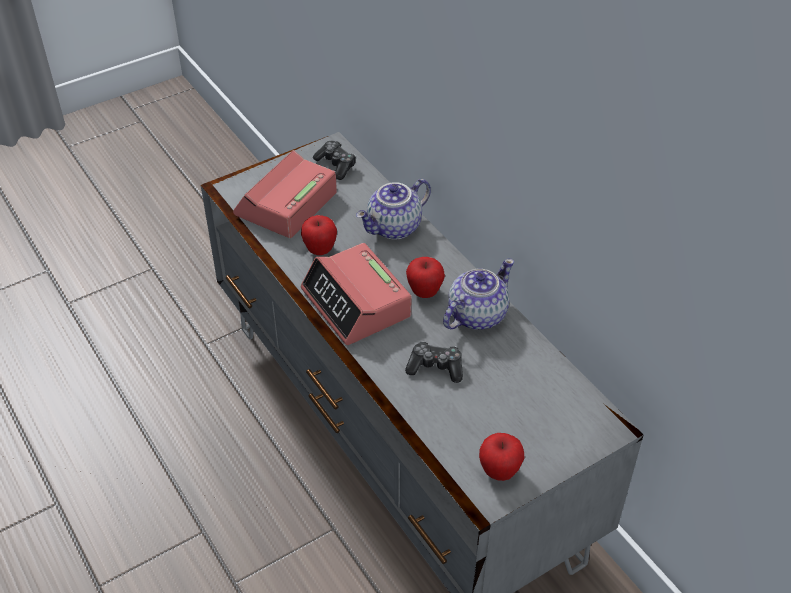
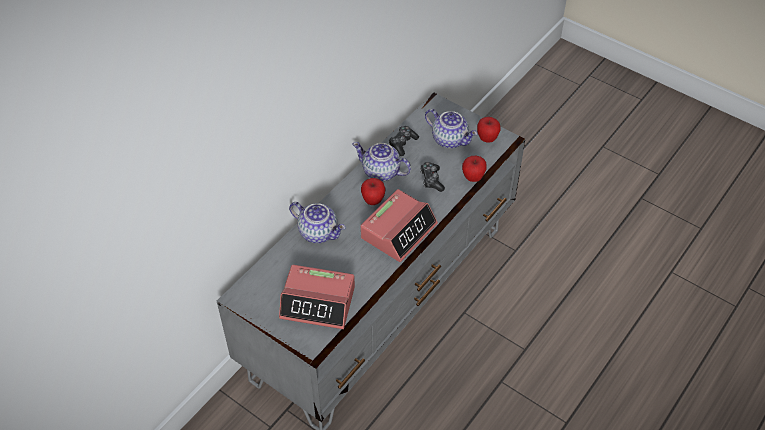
camera: 110 degrees left, 5 degrees up
apple [301,215,337,255] -> apple moved to [462,156,487,182]
game controller [313,141,356,180] -> game controller moved to [389,126,419,156]
none -> teapot [425,109,478,148]

